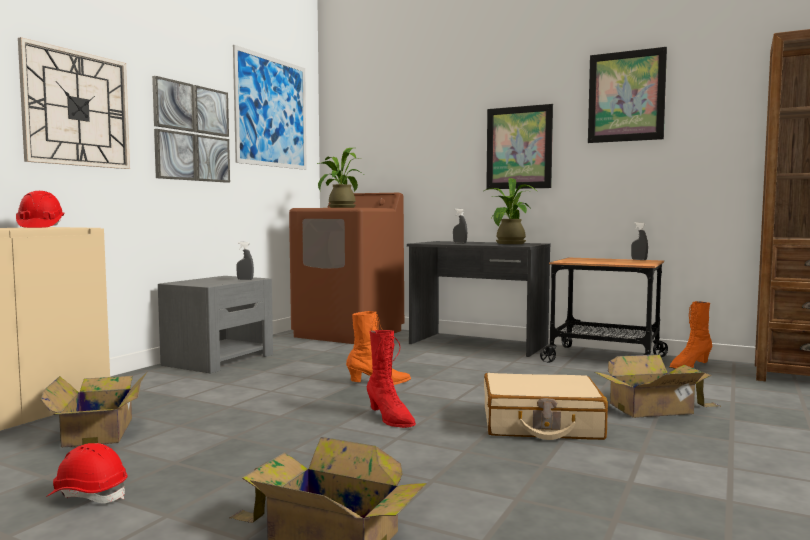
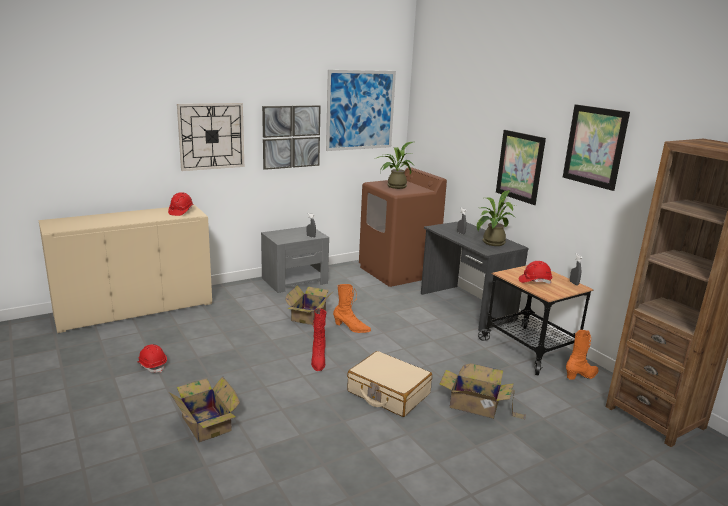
camera: 30 degrees right, 15 degrees up
cardboard box [41,371,148,447] -> cardboard box moved to [285,285,333,325]
orange boot [669,301,712,369] -> orange boot turned 150 degrees clockwise [566,330,599,380]
none -> red hard hat [519,261,552,284]

